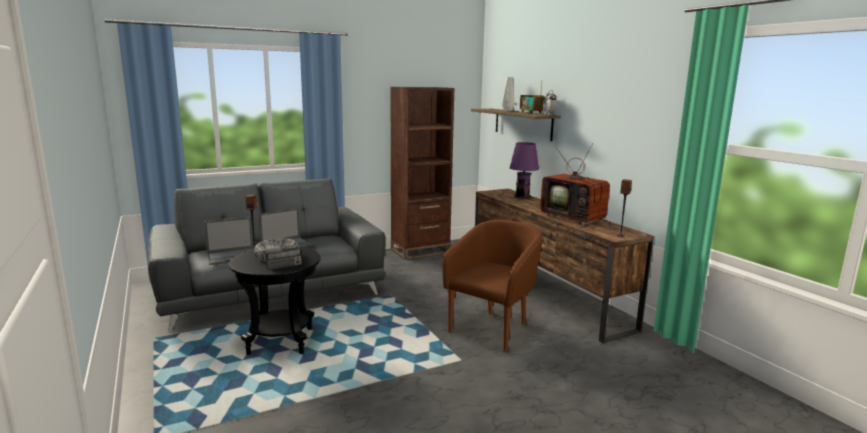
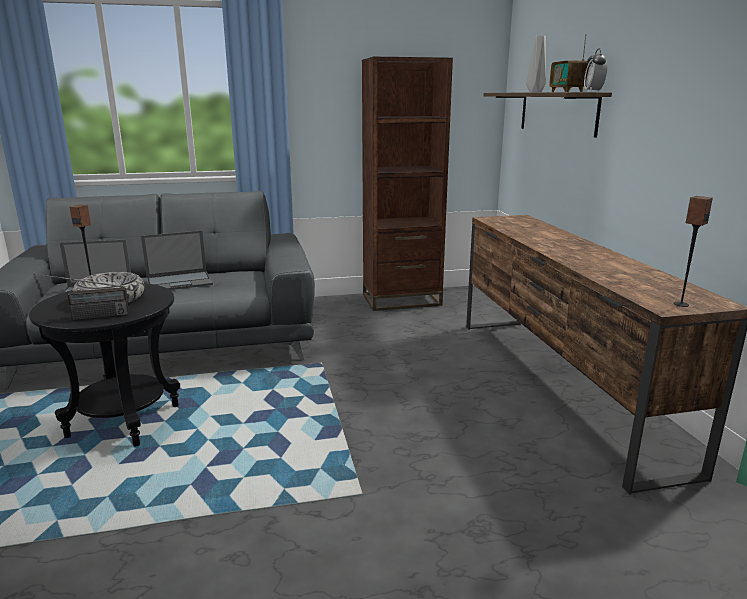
camera: 15 degrees right, 5 degrees up
brown armchair [442,220,542,352] -> none
purple table lamp [498,142,539,199] -> none
television [540,143,611,226] -> none

